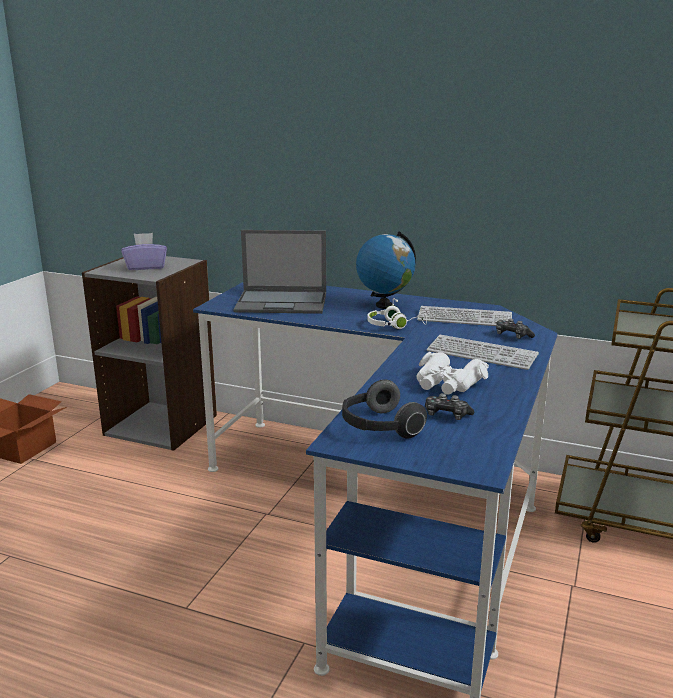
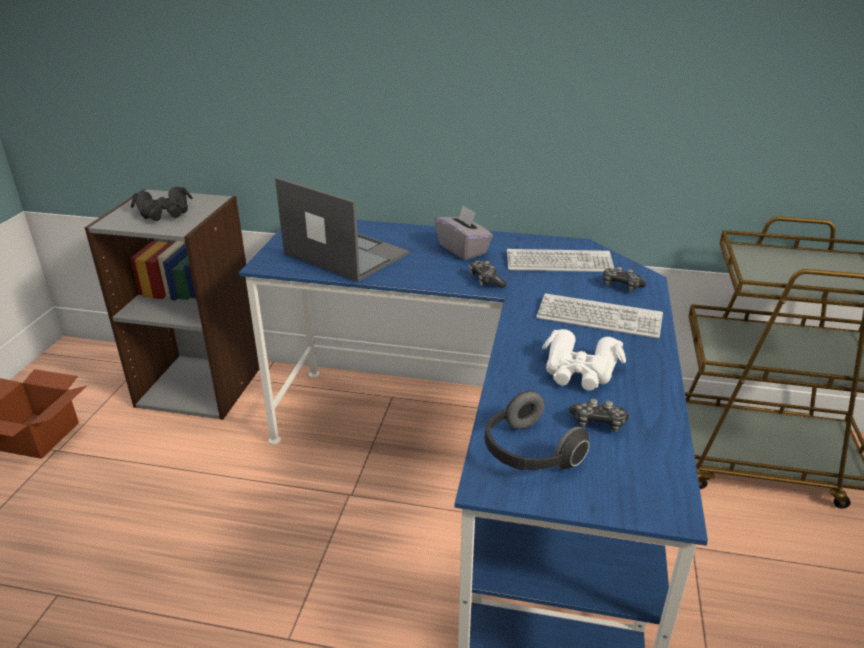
camera: 10 degrees left, 10 degrees up
purple tissue box [121,233,167,270] -> black binoculars [131,187,193,221]
laptop [233,230,326,314] -> laptop turned 135 degrees counterclockwise [275,177,409,282]
globe [356,231,416,309] -> grey tissue box [435,205,493,260]
white headphones [367,298,427,329] -> game controller [469,260,507,288]

